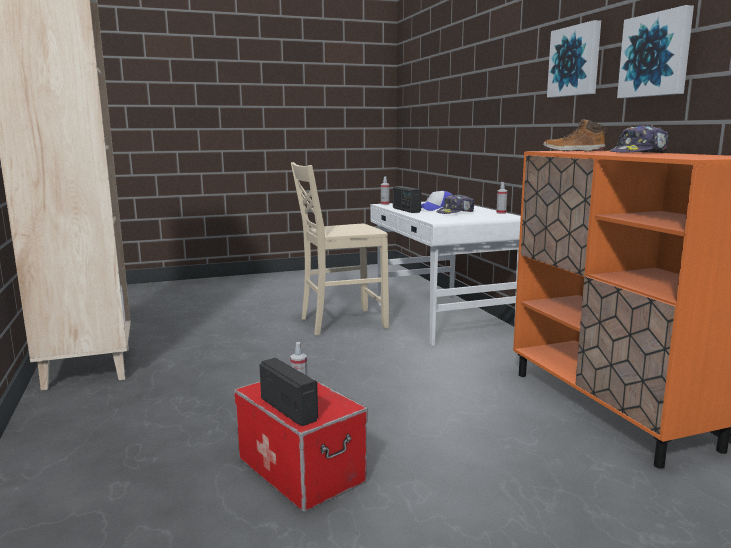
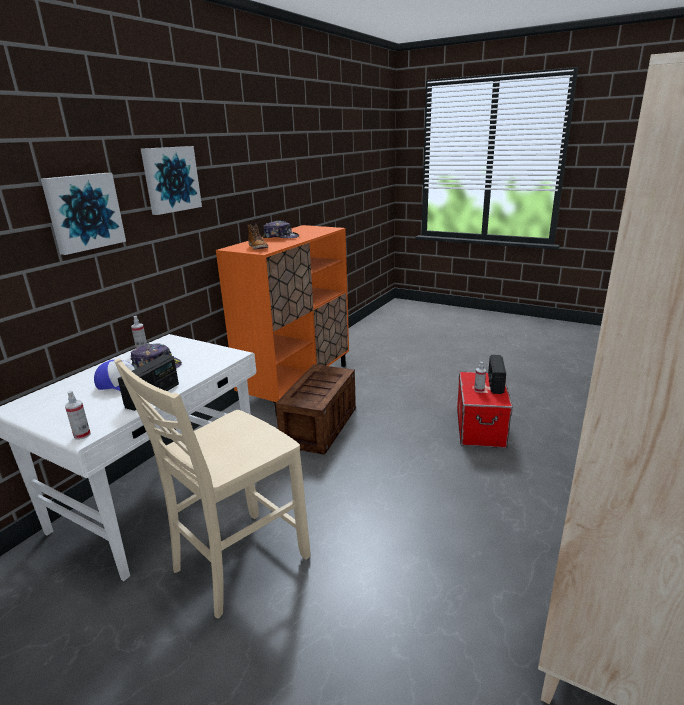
camera: 130 degrees left, 10 degrees up
beige chair [291,162,389,335] -> beige chair turned 105 degrees clockwise [114,358,310,619]
picture [617,5,694,98] -> picture moved to [41,173,126,255]
none -> crate [275,364,356,455]

